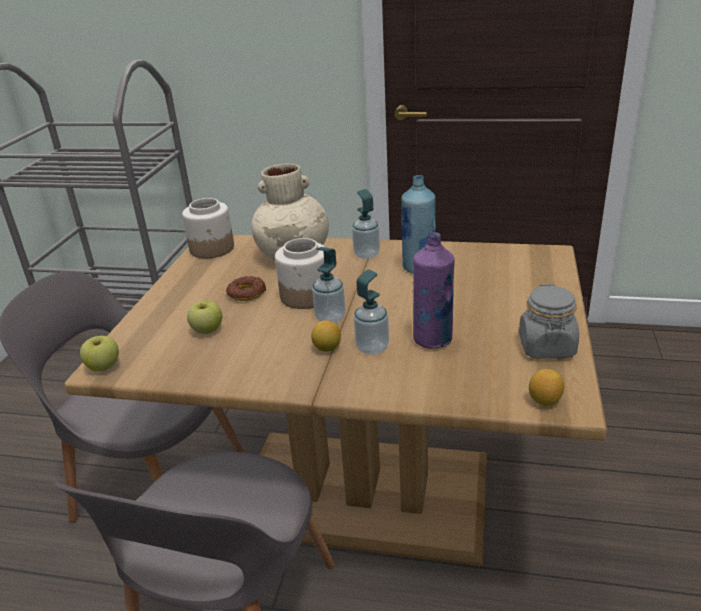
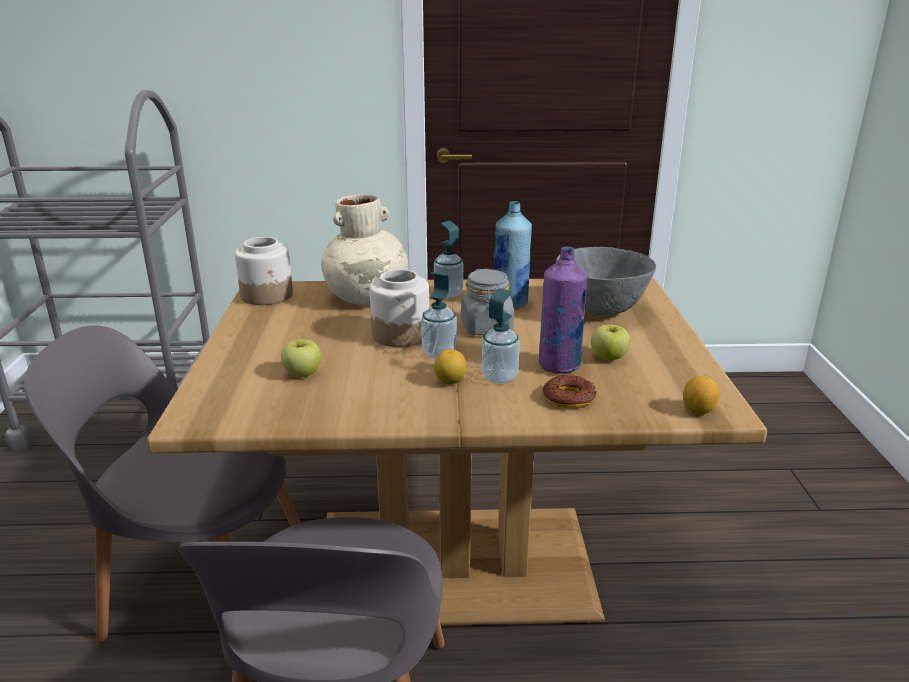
camera: 15 degrees left, 5 degrees down
apple [80,336,119,371] -> apple moved to [591,325,630,360]
donut [226,276,266,301] -> donut moved to [543,375,597,408]
grey jar [519,284,579,359] -> grey jar moved to [461,269,514,335]
none -> grey bowl [556,247,656,315]

